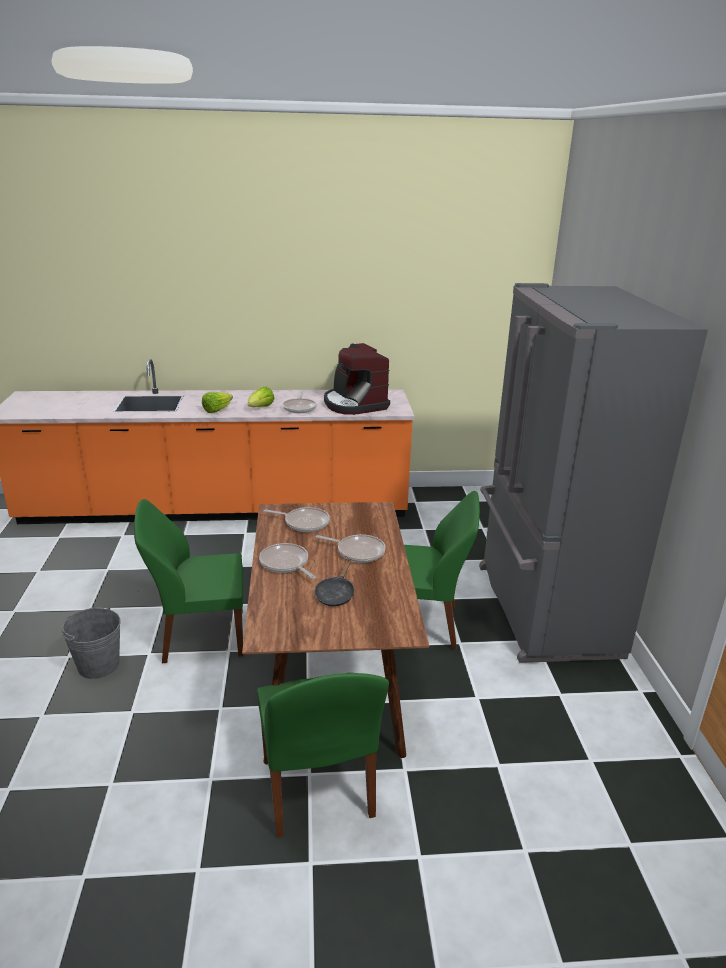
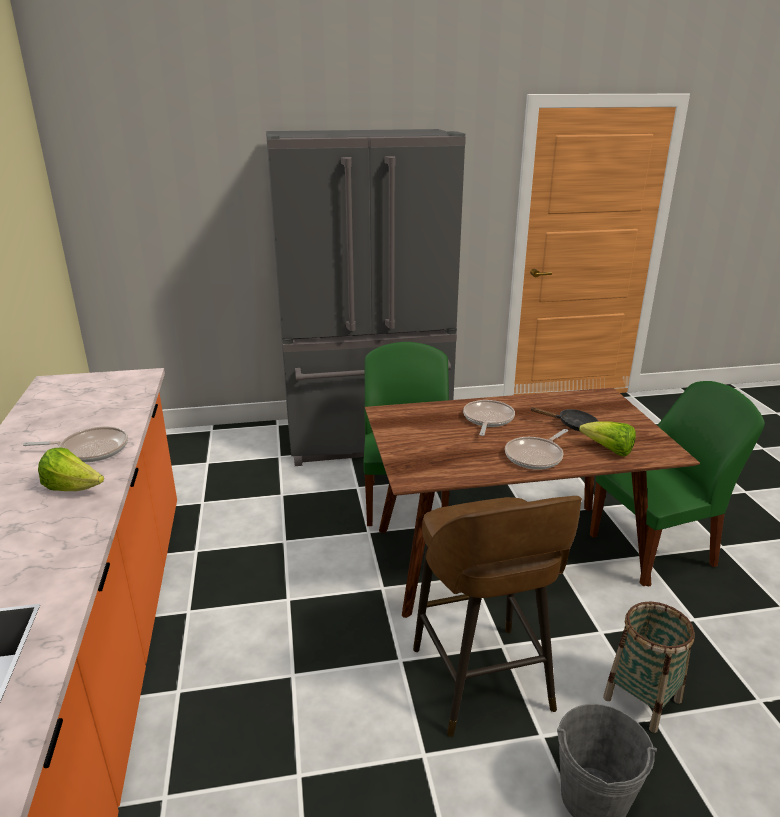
camera: 95 degrees left, 0 degrees up
green chair [134,499,244,663] -> brown stool [413,496,582,737]
lettuce [202,392,233,413] -> lettuce moved to [579,421,636,457]
frying pan [264,507,330,532] -> none
coffee machine [324,343,390,415] -> none
none -> basket [603,602,695,733]

